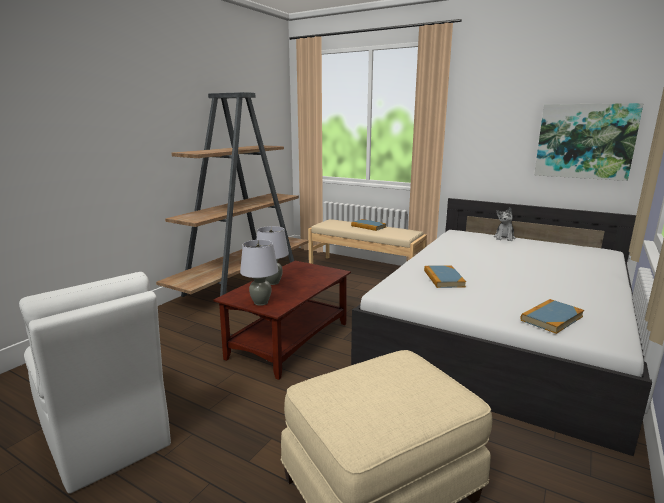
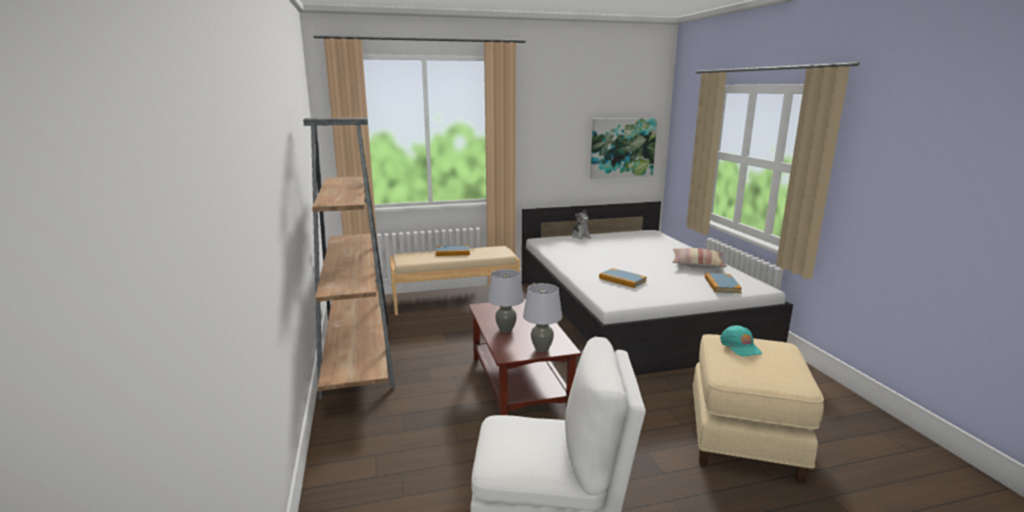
camera: 45 degrees left, 0 degrees up
none -> pillow [673,248,727,268]
none -> turquoise cap [720,325,762,356]

